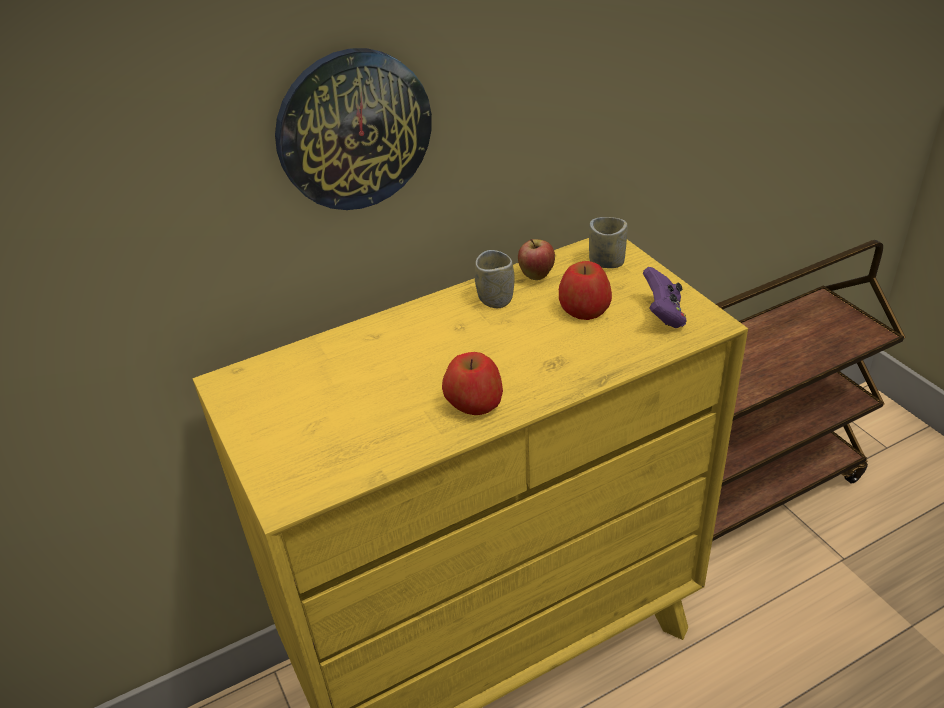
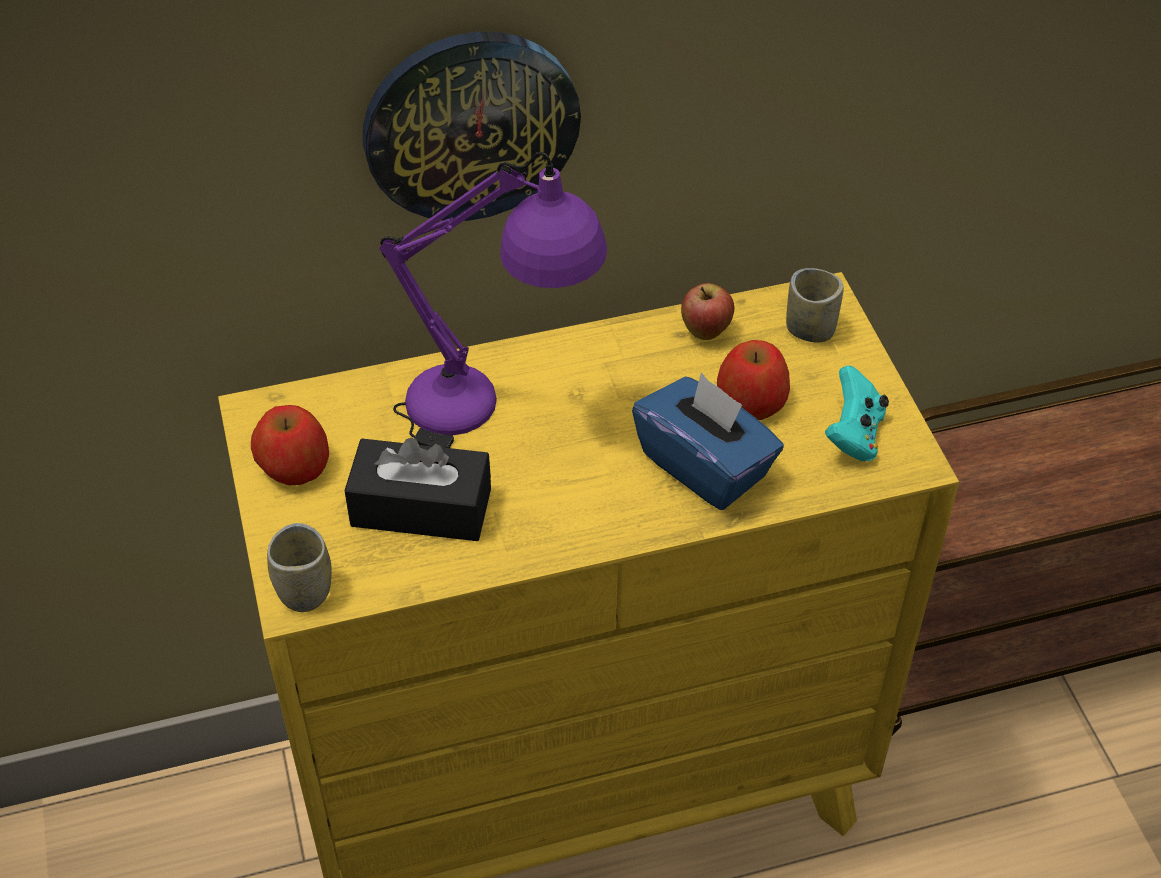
camera: 10 degrees right, 10 degrees up
apple [442,352,503,415] -> apple moved to [251,405,329,485]
cup [475,250,515,308] -> cup moved to [267,523,332,612]
purple game controller [643,267,687,328] -> turquoise game controller [825,366,889,461]
none -> black tissue box [344,438,491,541]
none -> purple table lamp [379,152,607,448]
none -> blue tissue box [632,372,784,510]

